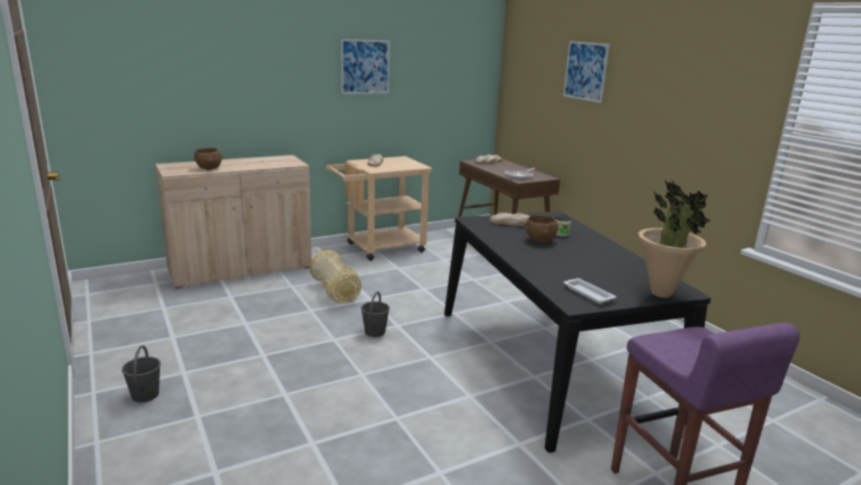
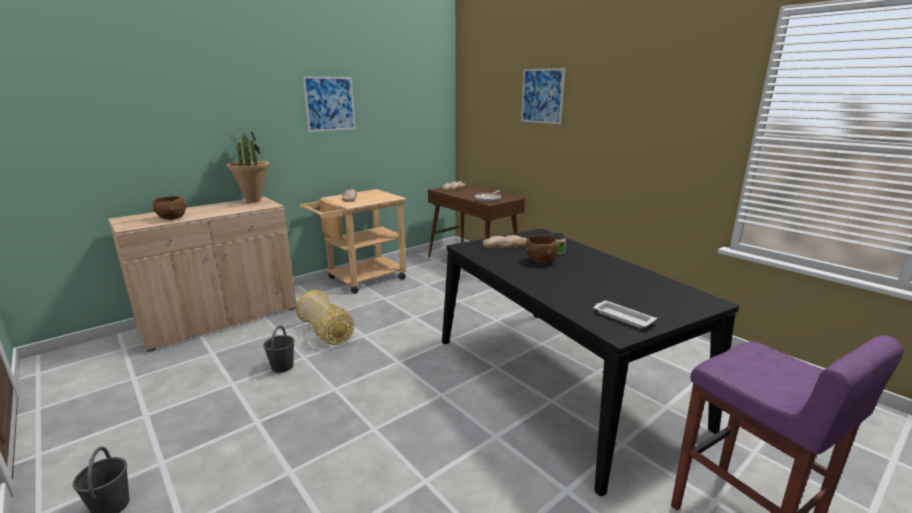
camera: 10 degrees left, 0 degrees up
grey bucket [361,291,390,337] -> grey bucket moved to [263,325,294,373]
potted plant [638,180,711,298] -> potted plant moved to [226,128,270,203]

